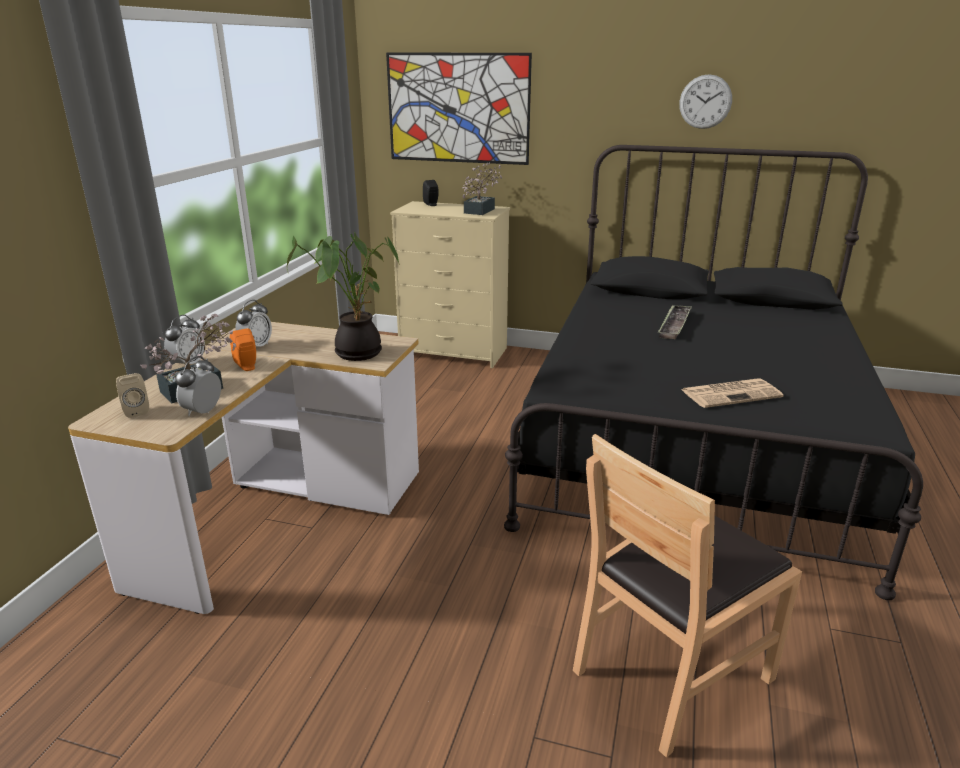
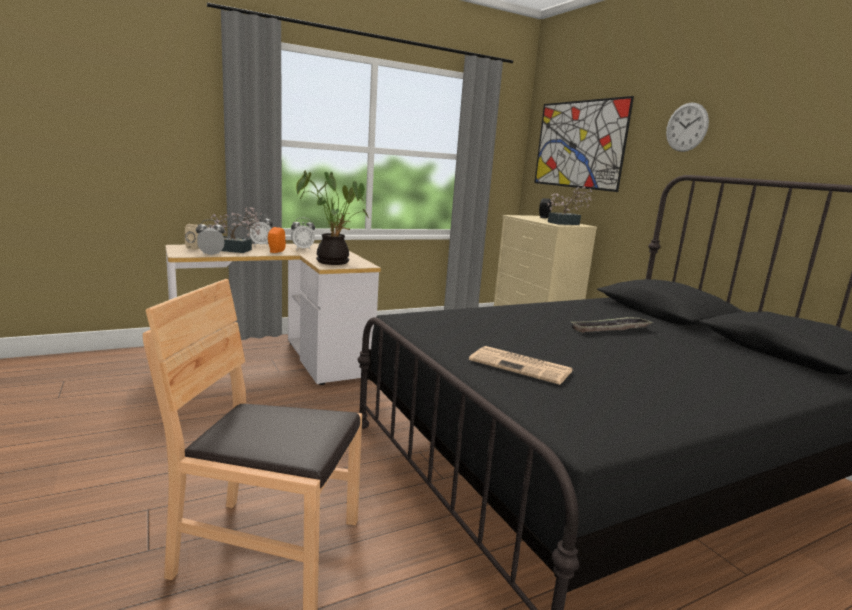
camera: 45 degrees right, 10 degrees down
wall clock [679,74,732,129] -> wall clock moved to [666,102,709,152]

